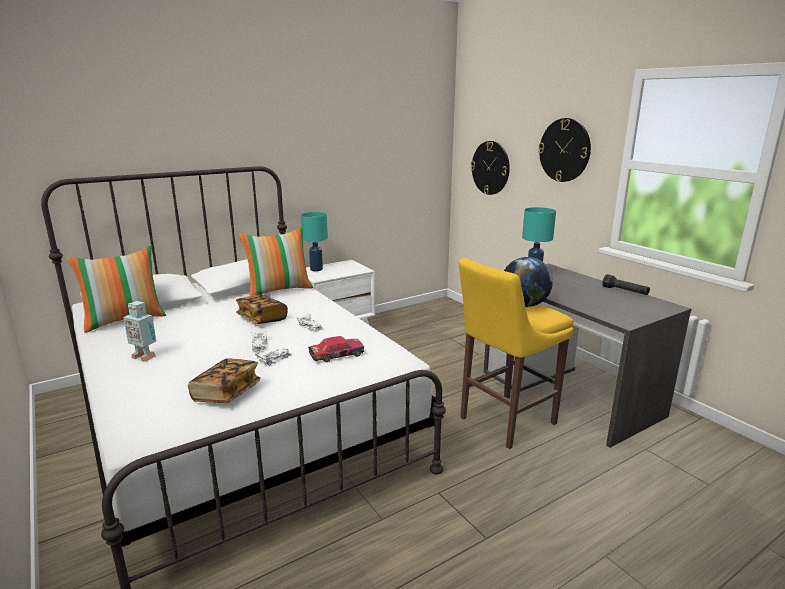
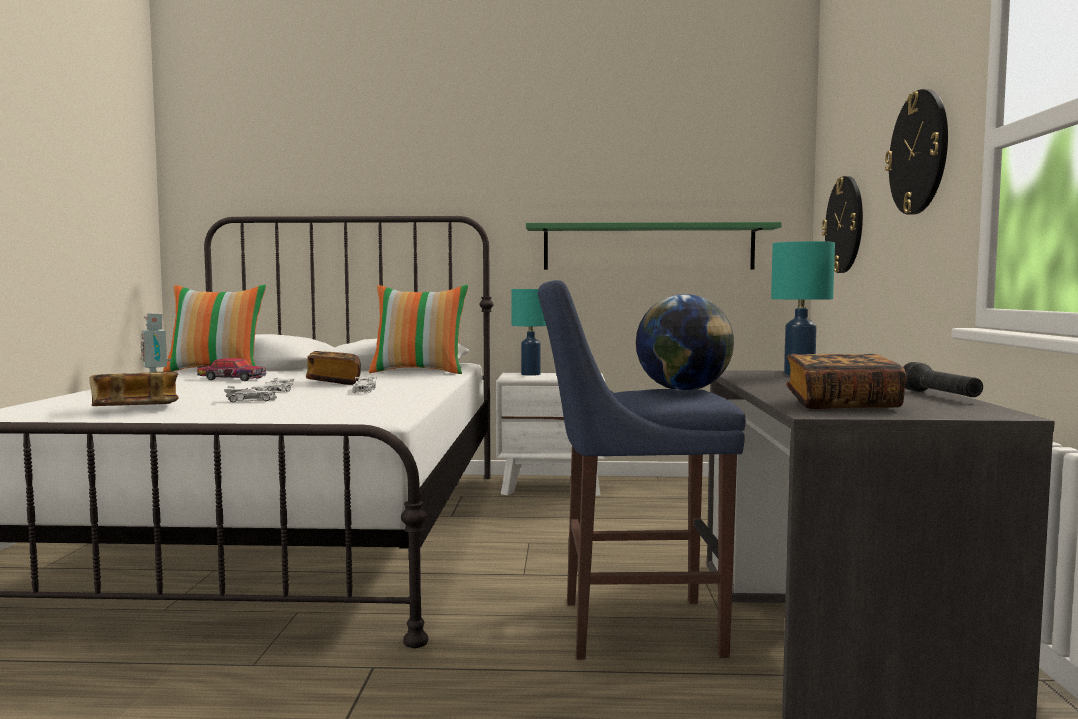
camera: 35 degrees right, 15 degrees down
toy car [308,336,364,362] -> toy car moved to [197,358,266,381]
yellow stool [459,258,573,449] -> blue stool [538,280,746,660]
none -> green shelf [526,222,782,270]
none -> book [786,354,907,409]

